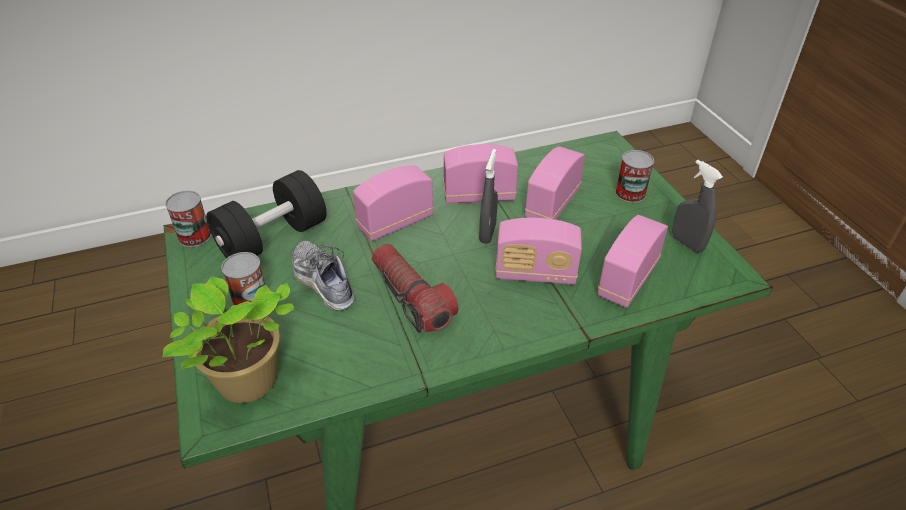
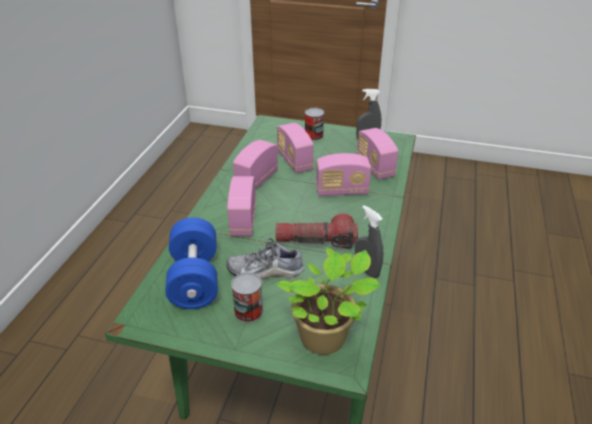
camera: 55 degrees left, 5 degrees down
can [165,191,212,247] -> none
black dumbbell [206,170,327,258] -> blue dumbbell [165,217,218,309]
grey spray bottle [479,149,498,244] -> grey spray bottle moved to [355,206,383,278]
radio [495,218,582,285] -> radio turned 45 degrees clockwise [316,153,371,196]

